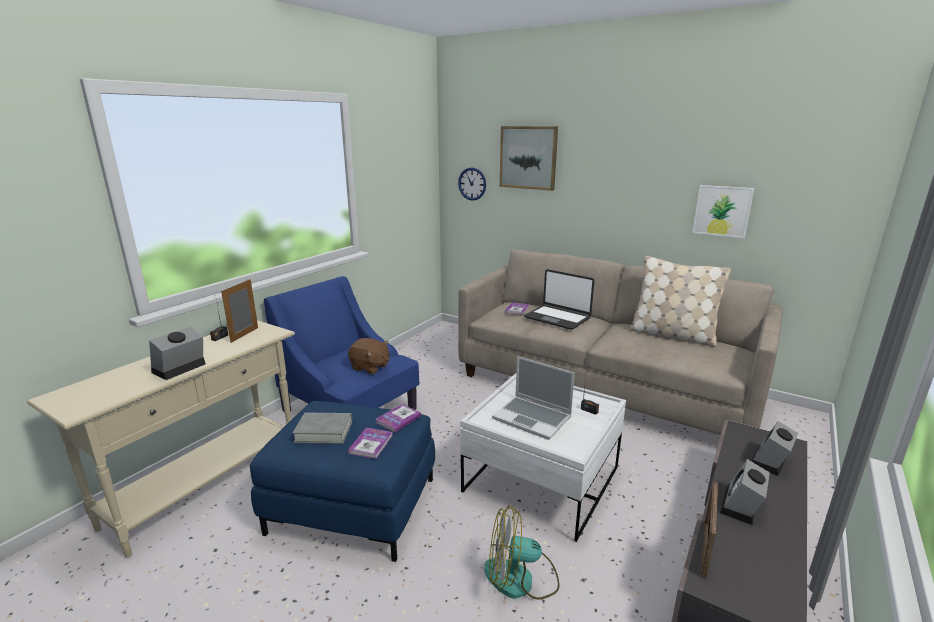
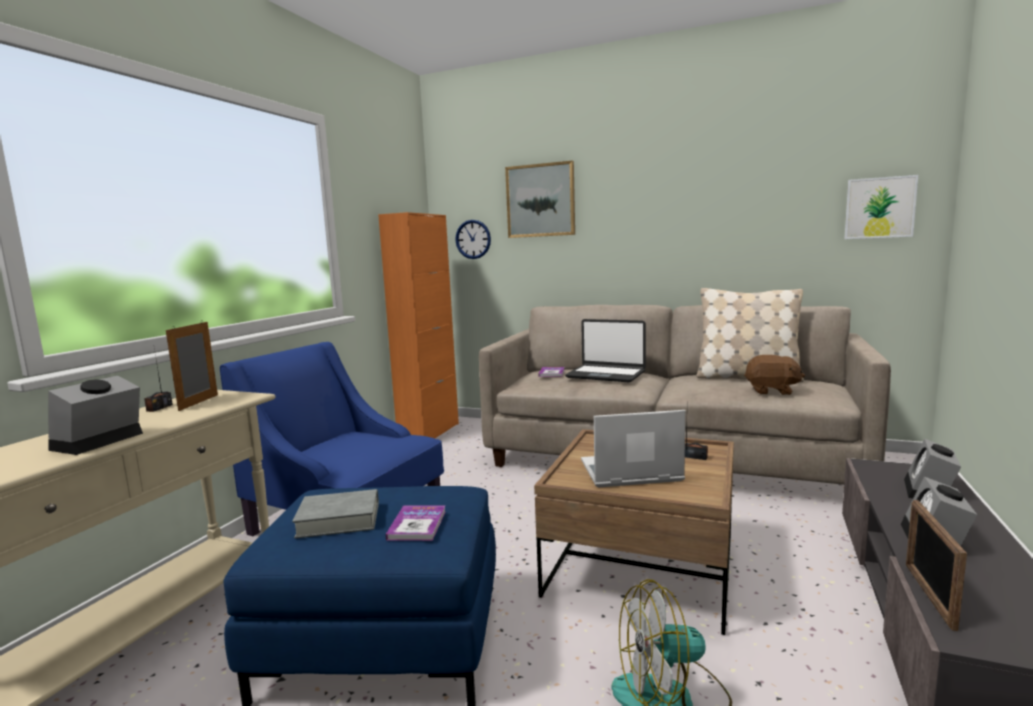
camera: 10 degrees left, 10 degrees down
brown plush toy [348,338,389,374] -> brown plush toy moved to [744,355,805,395]
book [375,404,421,432] -> none
white coffee table [460,373,626,542] -> brown coffee table [534,429,734,635]
laptop [492,356,575,440] -> laptop turned 150 degrees clockwise [581,410,685,488]
picture [692,185,754,238] -> picture moved to [844,175,918,239]
none -> orange cabinet [378,212,459,438]

